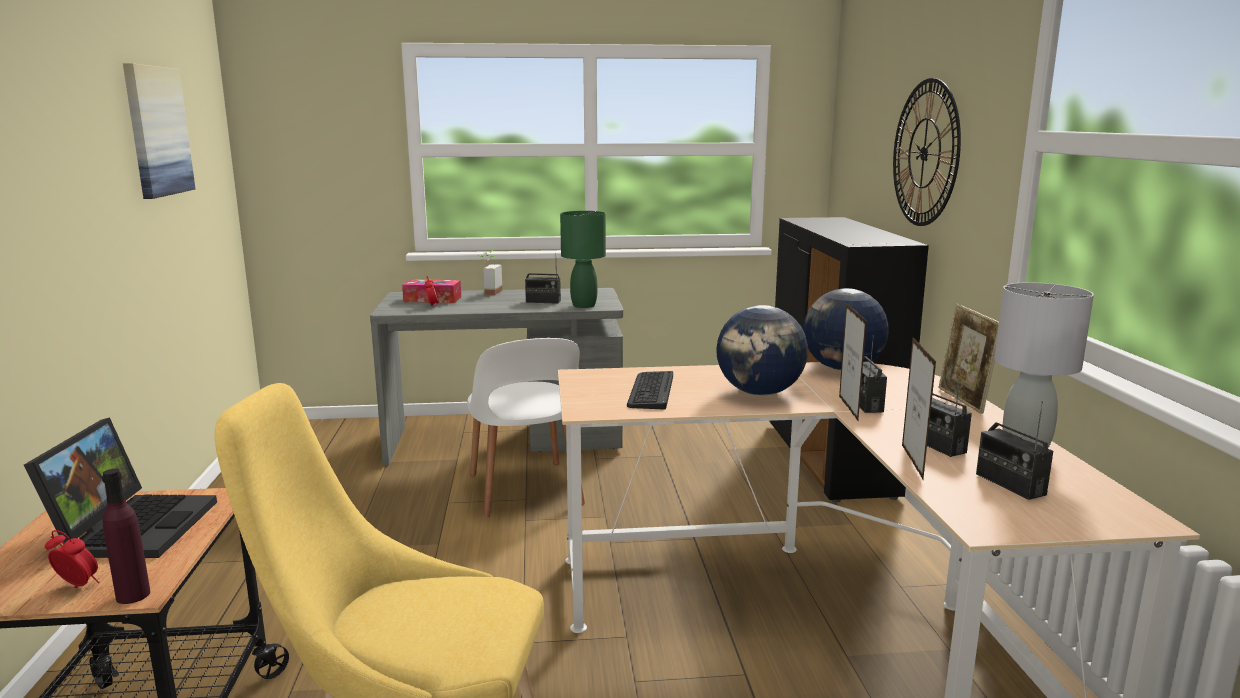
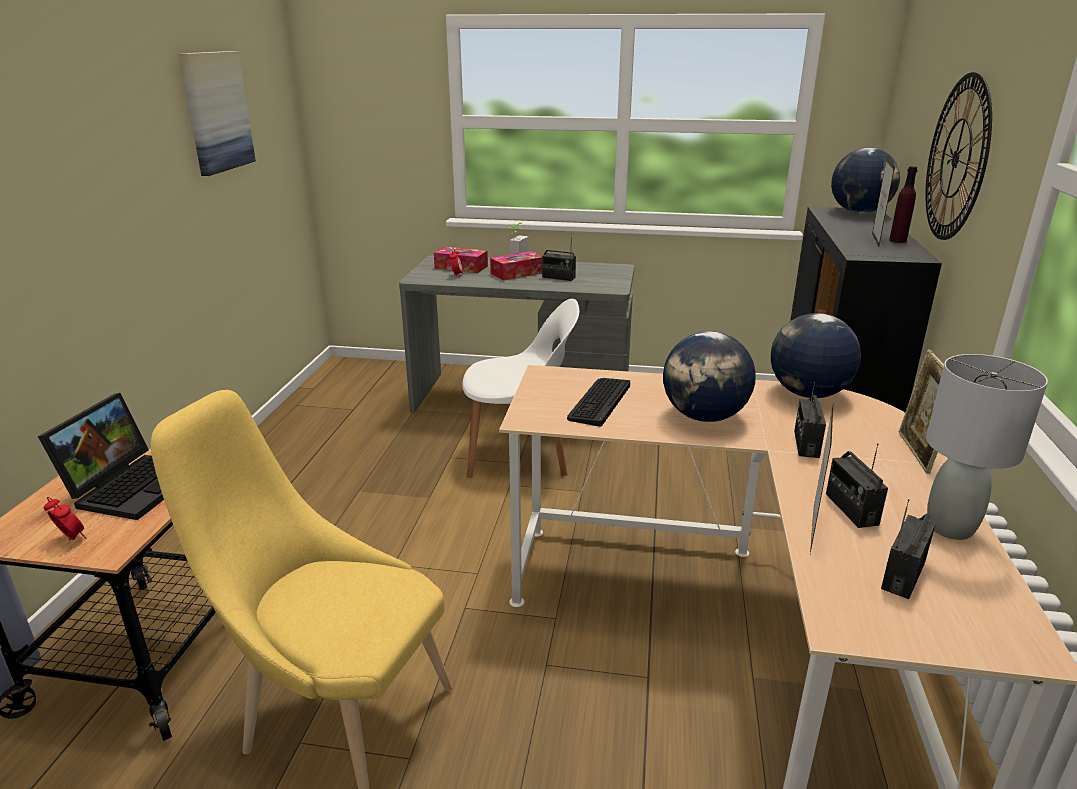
camera: 15 degrees right, 10 degrees up
purple bottle [102,469,150,604] -> purple bottle moved to [889,166,918,243]
white chair [467,338,585,518] -> white chair turned 90 degrees counterclockwise [462,299,579,478]
green table lamp [560,211,606,308] -> none
picture frame [839,303,867,421] -> picture frame moved to [872,158,895,246]
radio [976,401,1053,500] -> radio turned 45 degrees clockwise [881,499,936,599]
none -> tissue box [490,251,542,281]
none -> globe [831,148,900,214]

